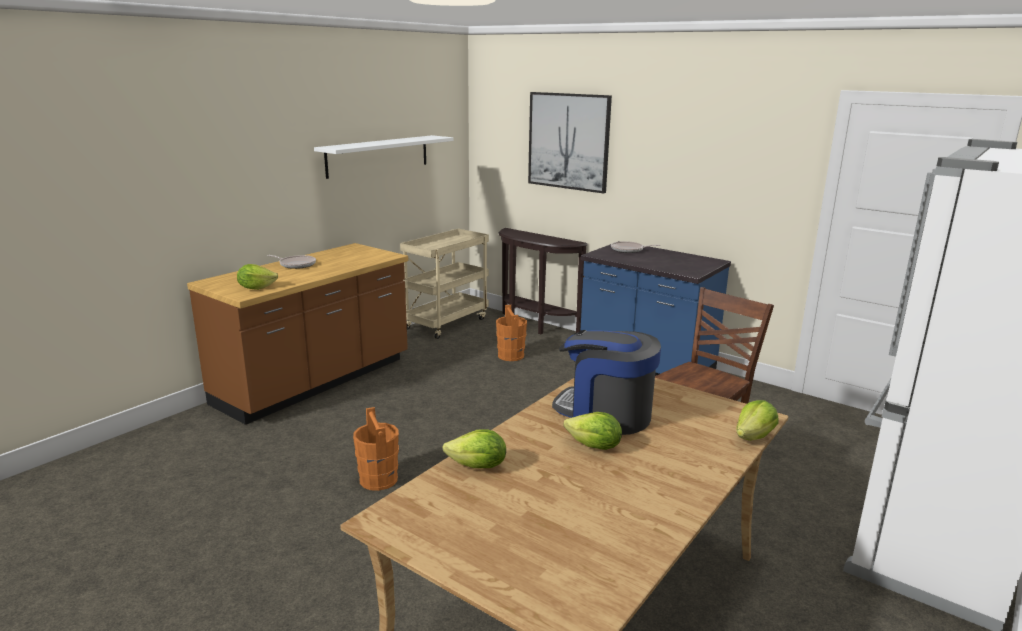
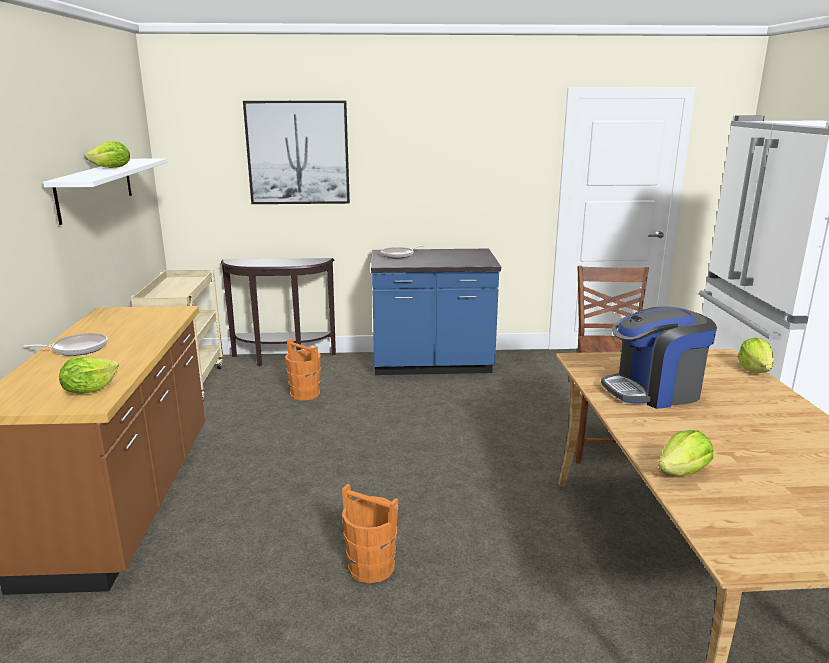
camera: 40 degrees left, 0 degrees up
lettuce [563,412,622,450] -> lettuce moved to [85,141,130,168]

